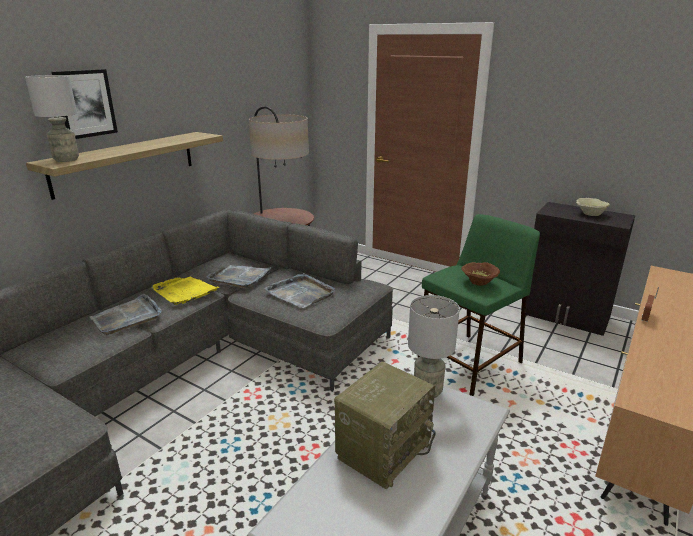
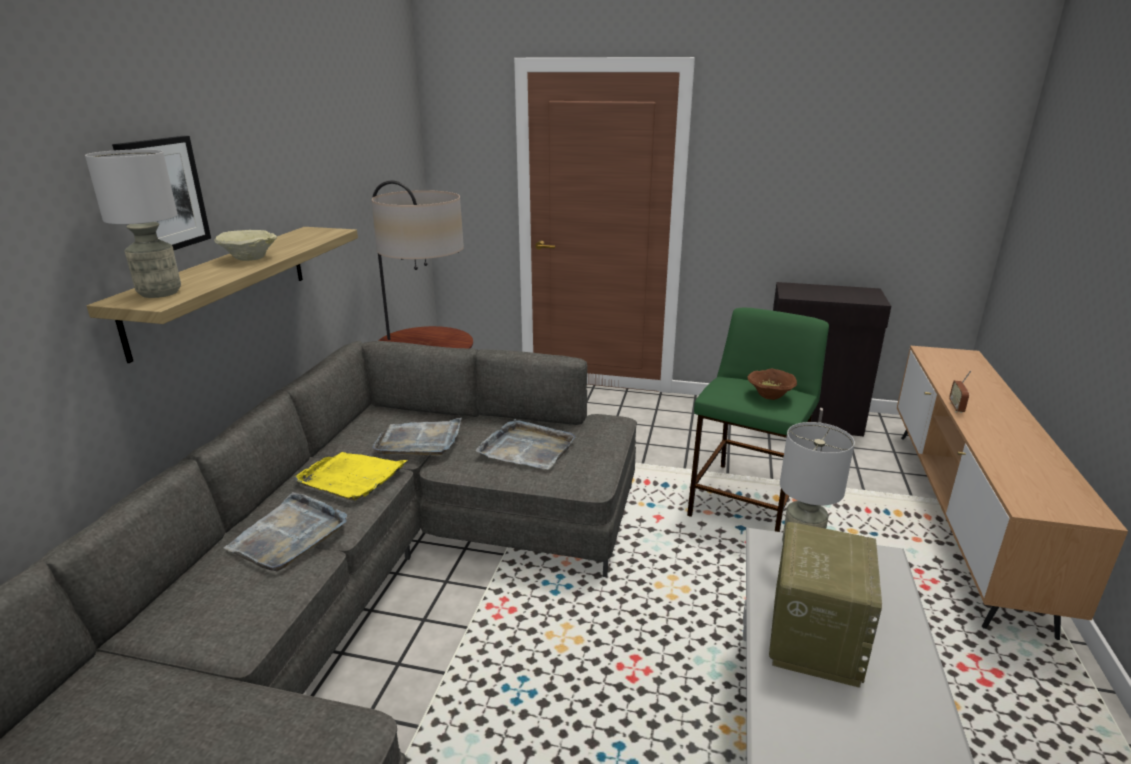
camera: 20 degrees left, 0 degrees up
beige bowl [576,198,610,216] -> beige bowl moved to [214,230,277,261]

